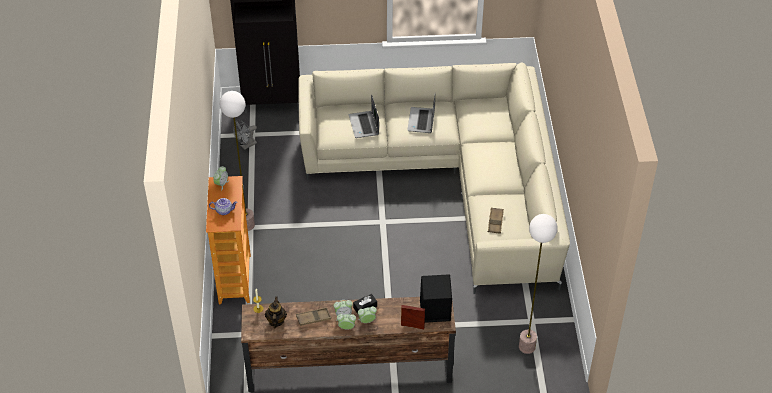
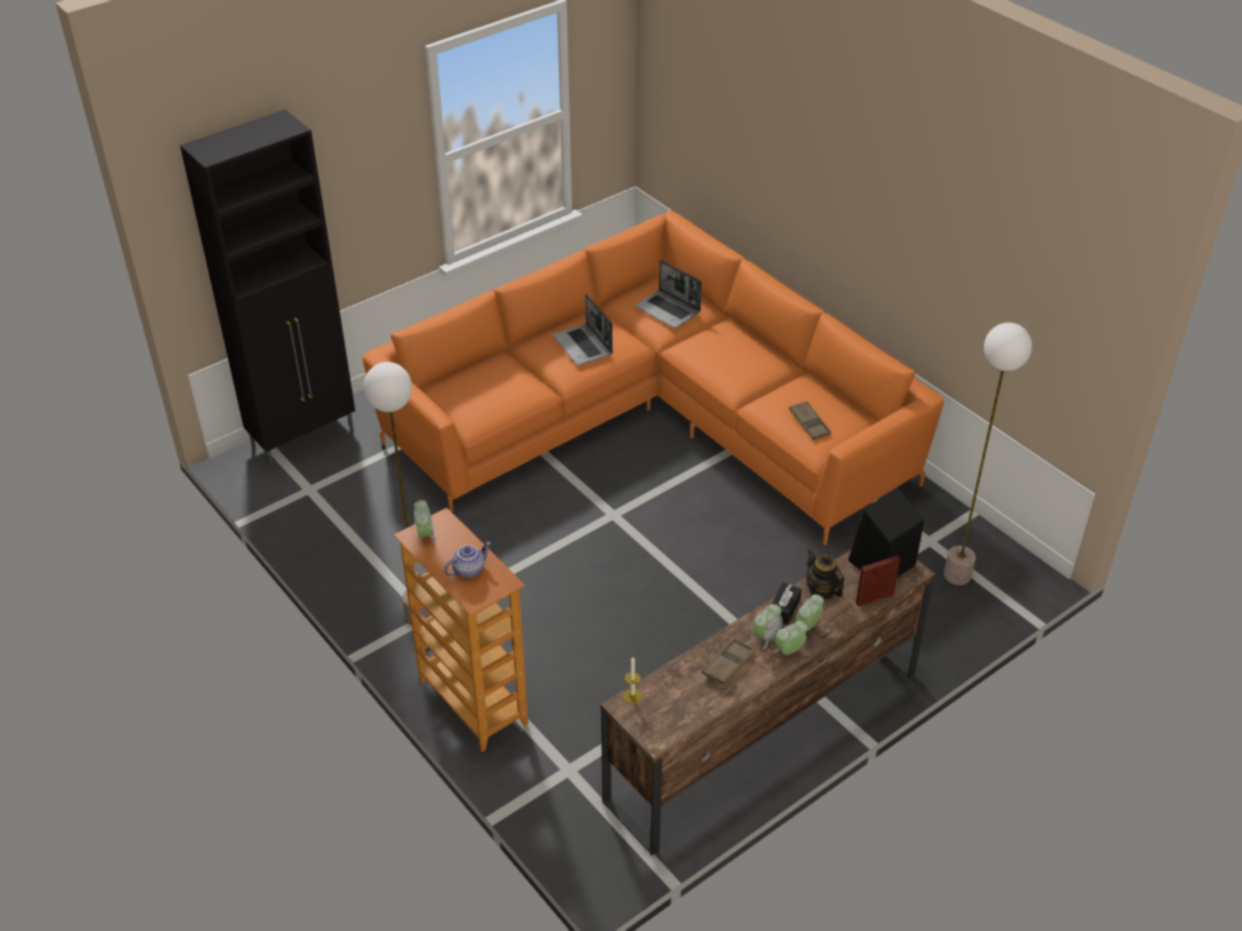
camera: 35 degrees left, 5 degrees down
grey fan [233,120,257,150] -> none
teapot [265,296,287,329] -> teapot moved to [806,549,844,600]
beige sofa [298,62,570,294] -> orange sofa [363,210,944,545]
laptop [349,94,379,138] -> laptop moved to [635,260,702,328]

